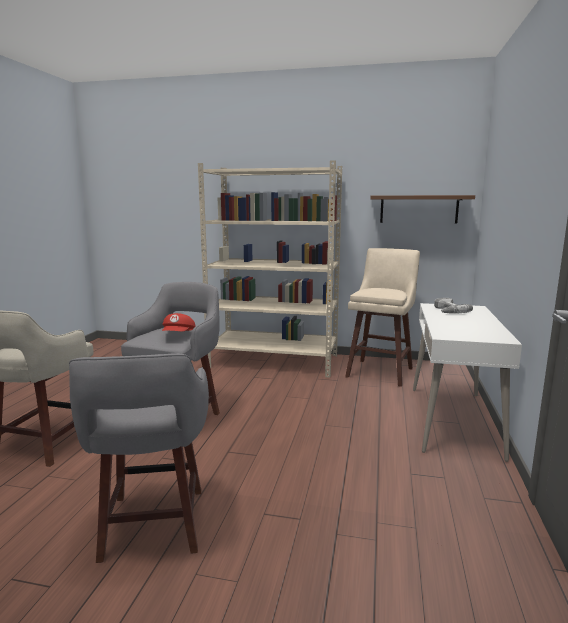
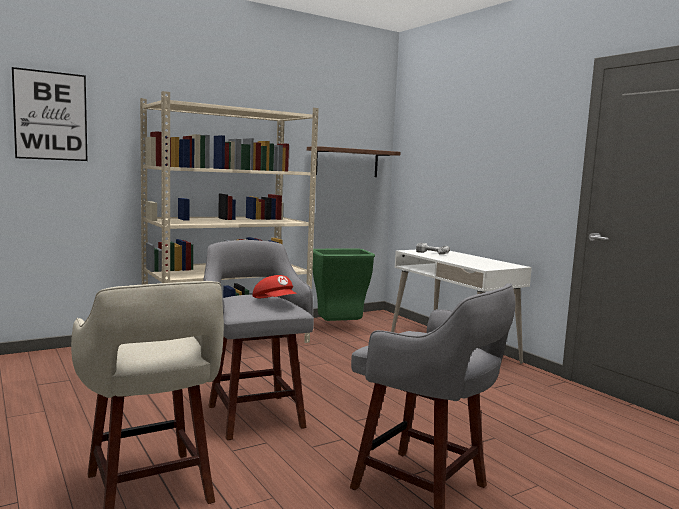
camera: 45 degrees left, 5 degrees down
beige stool [345,248,420,387] -> green trash can [312,249,375,321]
none -> picture [12,67,87,161]

